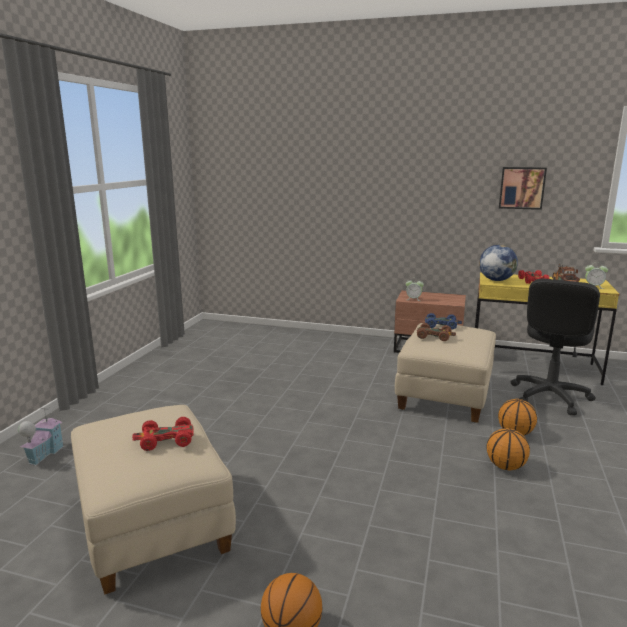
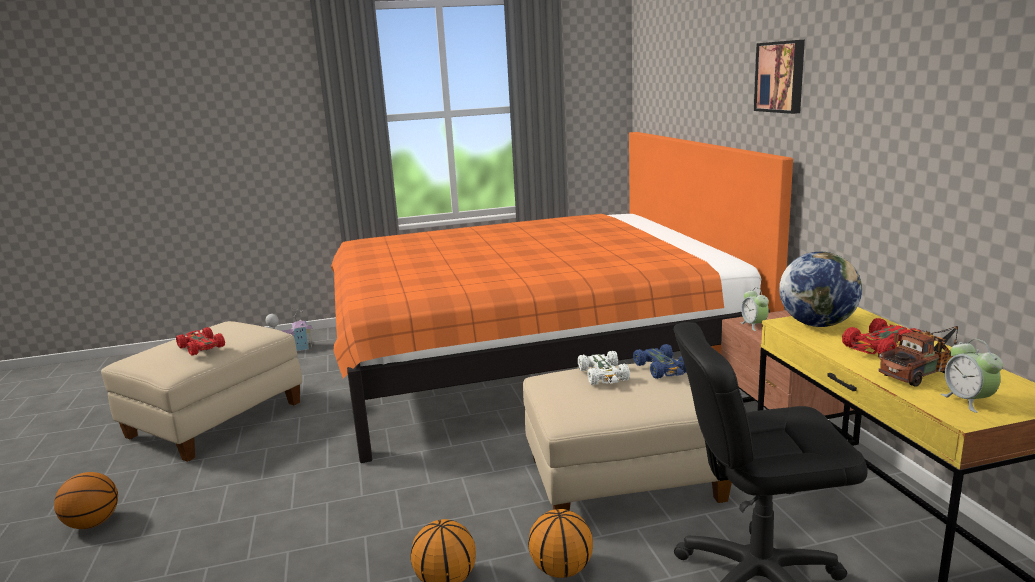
camera: 60 degrees right, 0 degrees up
brown toy car [417,323,456,341] -> white toy car [578,351,630,385]
picture [499,167,547,210] -> picture moved to [754,40,805,114]
none -> orange bed [331,132,793,463]

